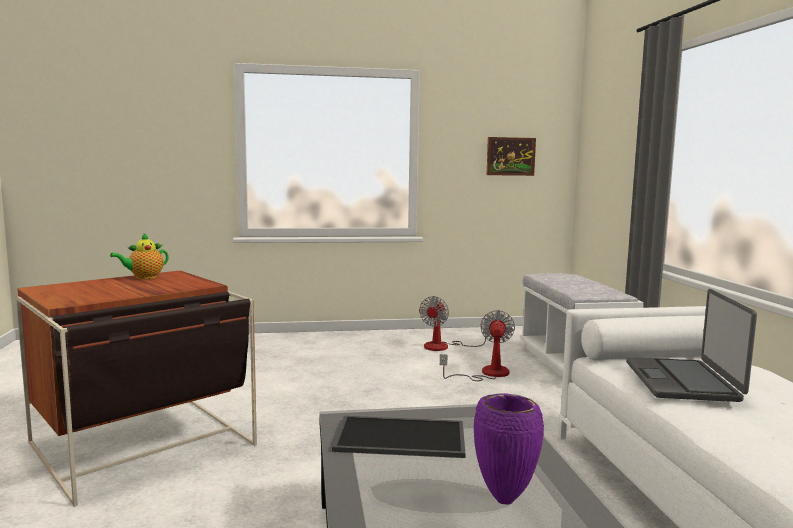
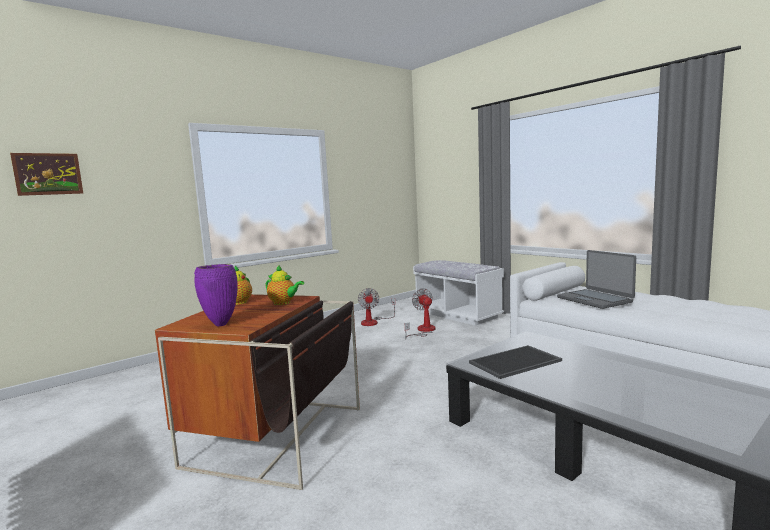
camera: 30 degrees left, 0 degrees up
purple vase [474,393,544,504] -> purple vase moved to [194,264,238,326]
picture [487,137,536,176] -> picture moved to [10,153,83,196]
none -> teapot [265,265,304,305]

